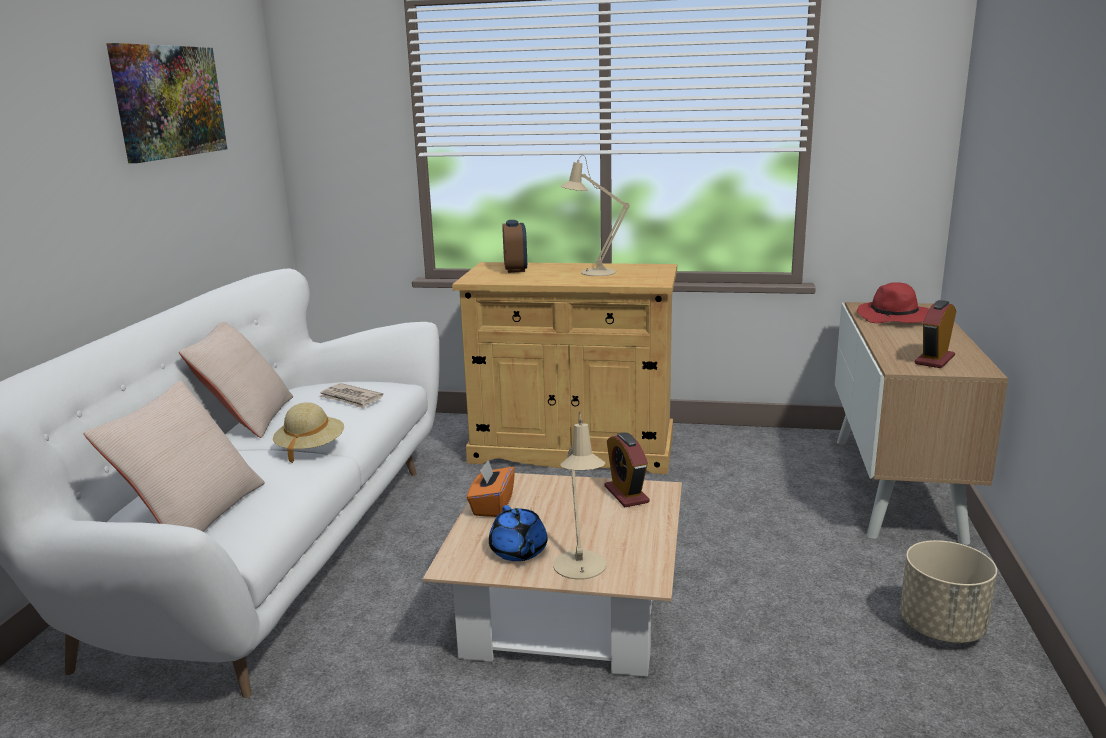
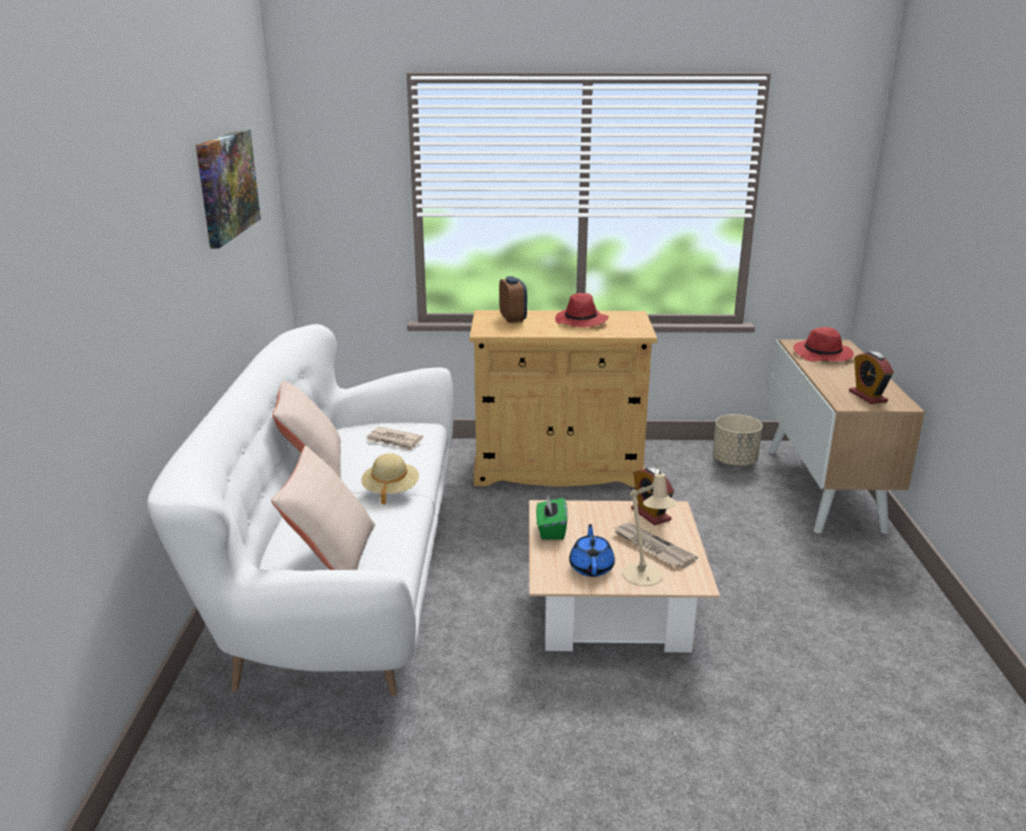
camera: 10 degrees left, 5 degrees up
orange tissue box [467,460,515,517] -> green tissue box [536,496,568,540]
blue teapot [489,505,548,561] -> blue teapot turned 150 degrees counterclockwise [569,524,615,577]
beige table lamp [561,155,630,276] -> red hat [555,293,609,327]
beige planter [900,540,997,643] -> beige planter moved to [713,414,762,466]
alarm clock [915,300,956,368] -> alarm clock turned 45 degrees counterclockwise [849,351,894,404]
none -> newspaper [613,523,698,568]

